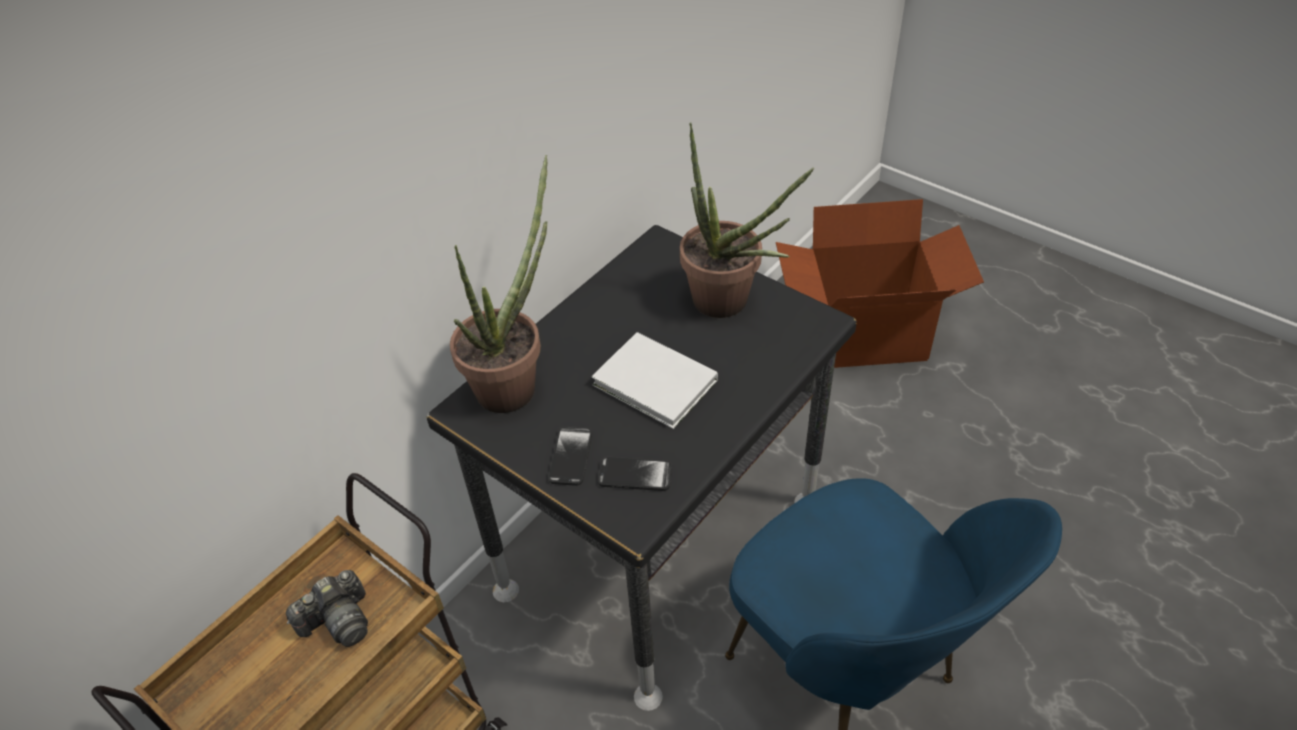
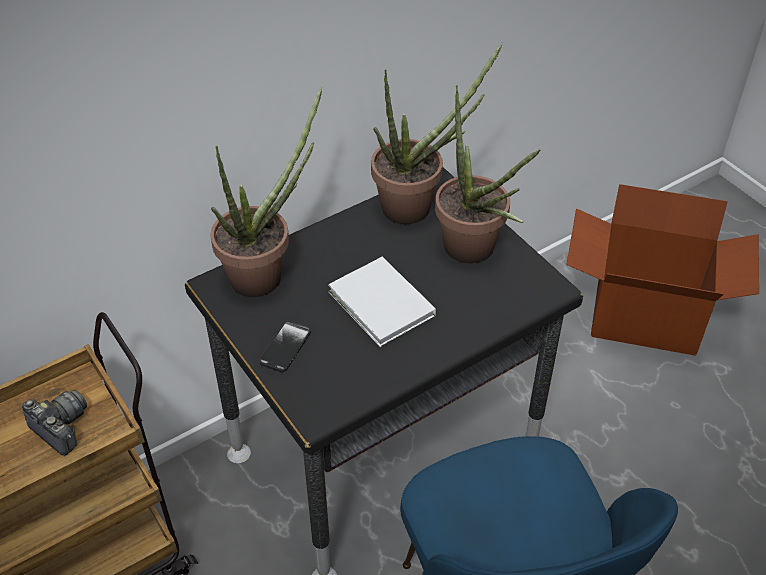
camera: 15 degrees right, 0 degrees up
camera [286,570,368,647] -> camera turned 120 degrees counterclockwise [22,390,87,456]
phone [598,457,672,491] -> none
none -> potted plant [371,43,503,225]

